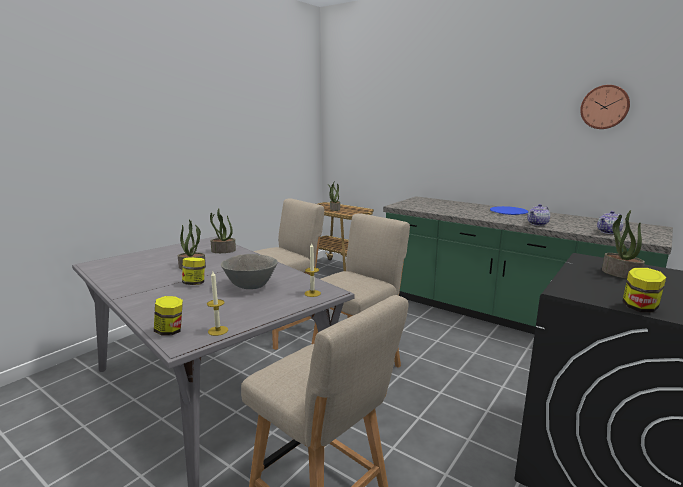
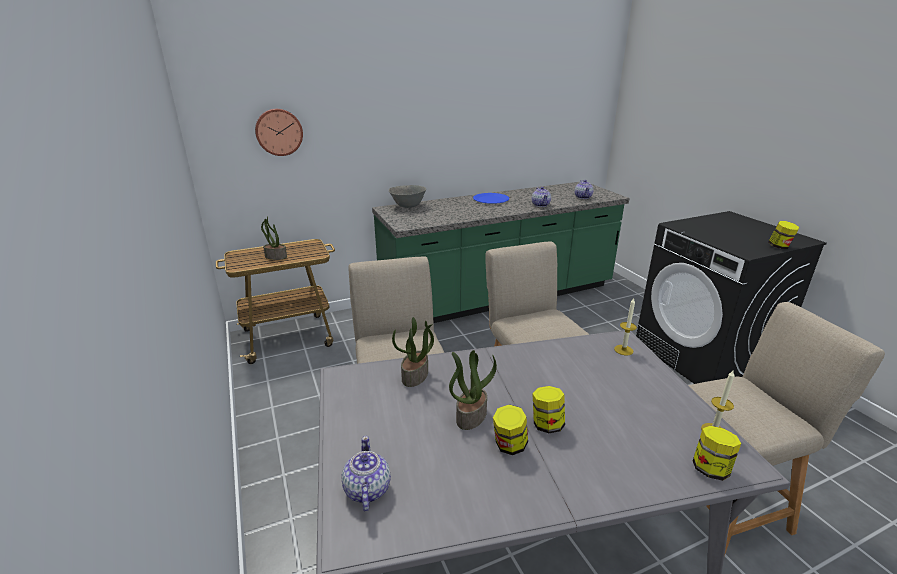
camera: 60 degrees left, 10 degrees up
grey bowl [221,254,278,289] -> grey bowl moved to [389,185,426,208]
wall clock [580,85,630,129] -> wall clock moved to [255,109,303,156]
potted plant [602,210,645,279] -> none
none -> teapot [341,436,391,512]
none -> jar [493,404,528,455]

